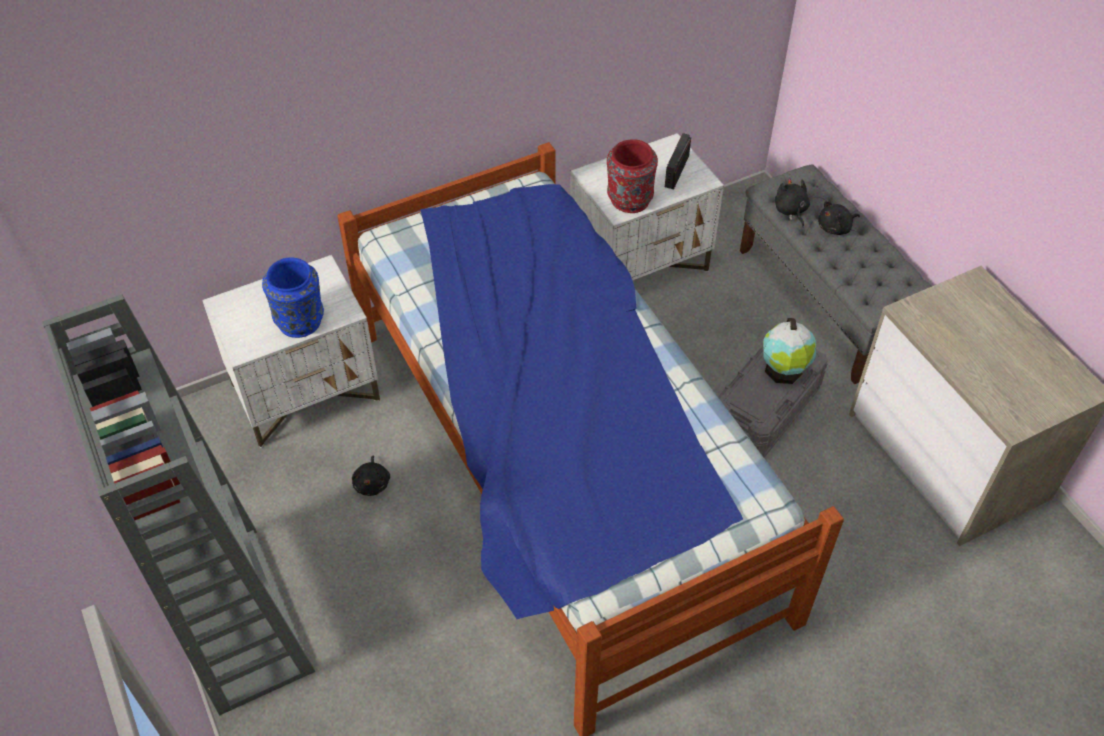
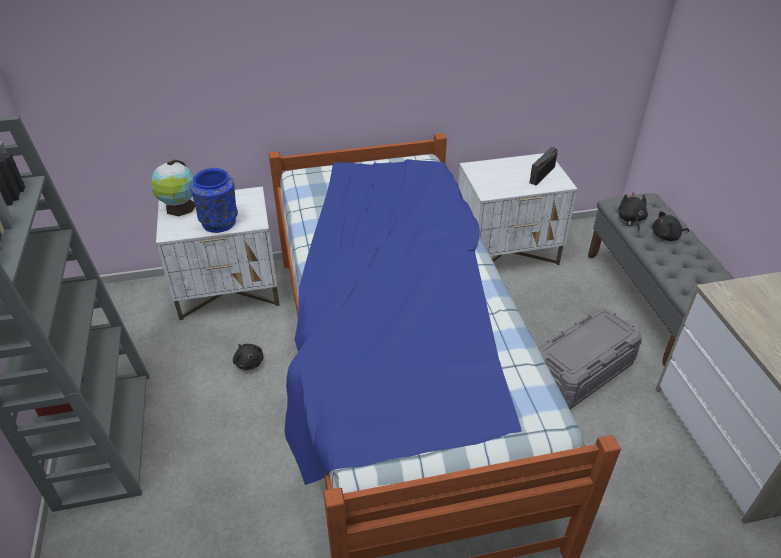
camera: 15 degrees right, 10 degrees down
black plush toy [352,456,390,496] -> black plush toy turned 45 degrees counterclockwise [233,344,264,370]
red vase [607,139,658,213] -> none
globe [763,318,816,384] -> globe moved to [151,160,195,216]

